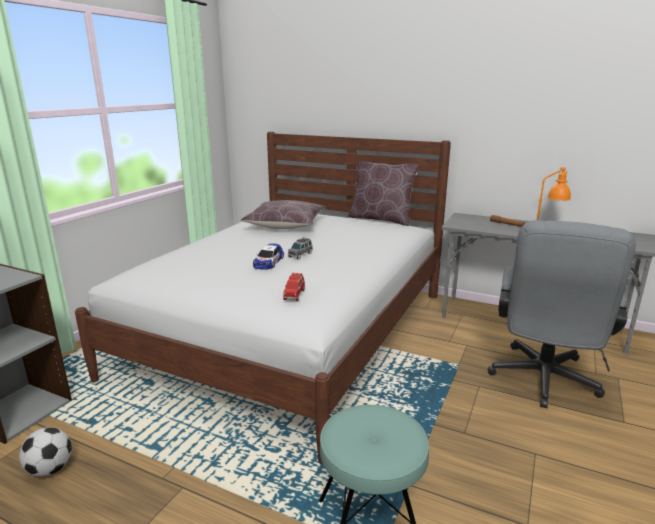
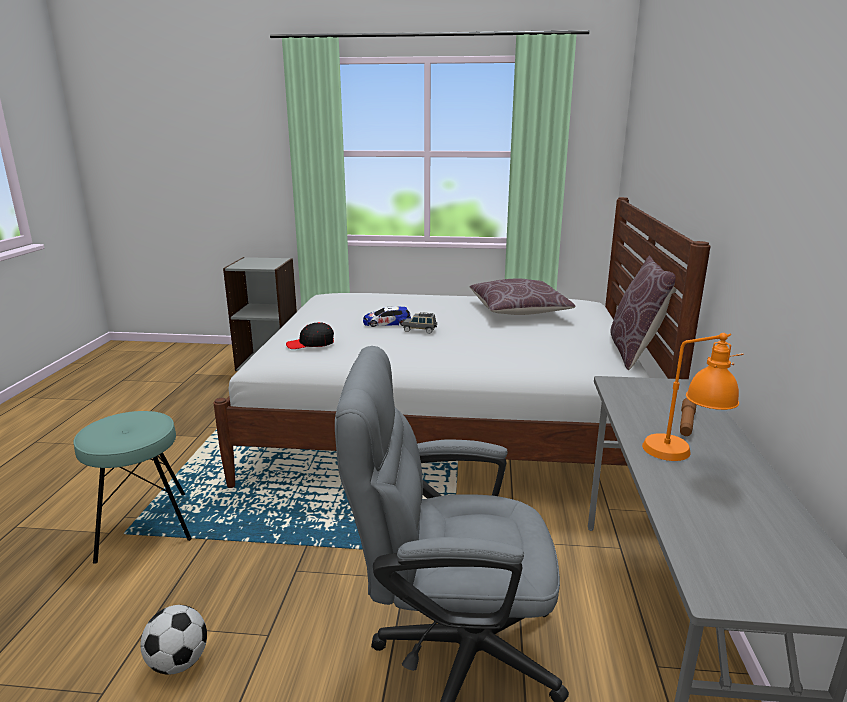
camera: 70 degrees right, 0 degrees up
football [19,427,72,477] -> football moved to [140,605,207,675]
red toy car [283,273,305,301] -> black cap [286,322,334,349]

